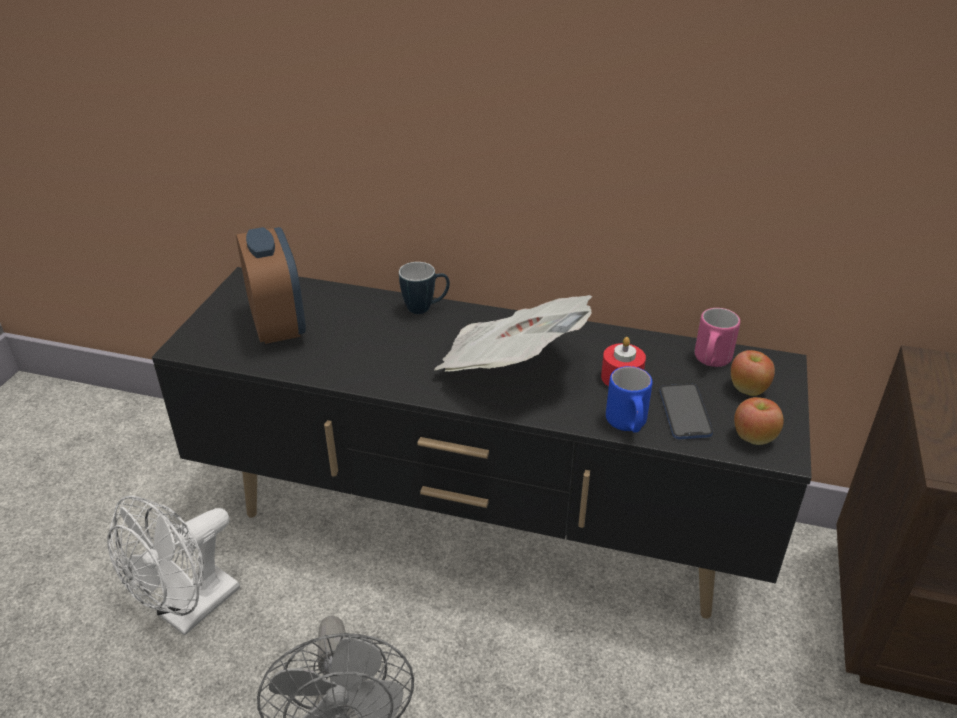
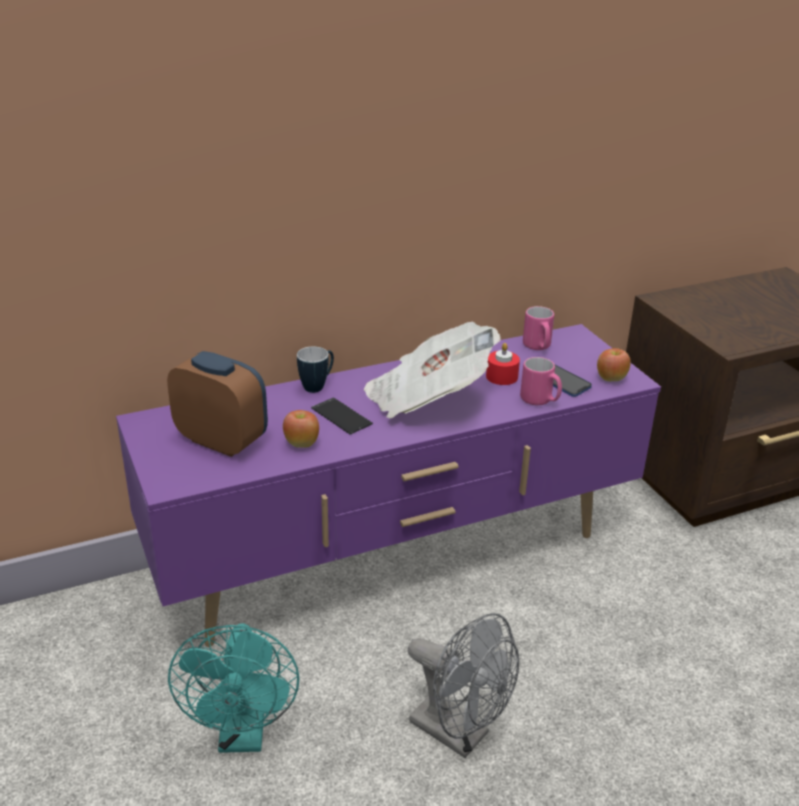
camera: 40 degrees left, 5 degrees down
white fan [107,496,240,636] -> turquoise fan [168,623,300,753]
black tv stand [152,267,812,619] -> purple tv stand [116,324,661,647]
blue mug [606,366,653,433] -> pink mug [520,357,562,405]
apple [731,350,775,396] -> apple moved to [283,410,319,448]
none -> phone [311,397,373,435]

